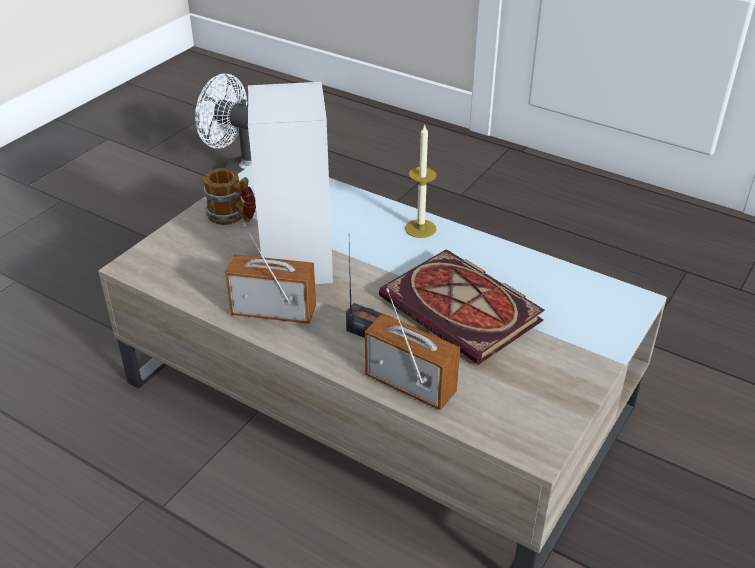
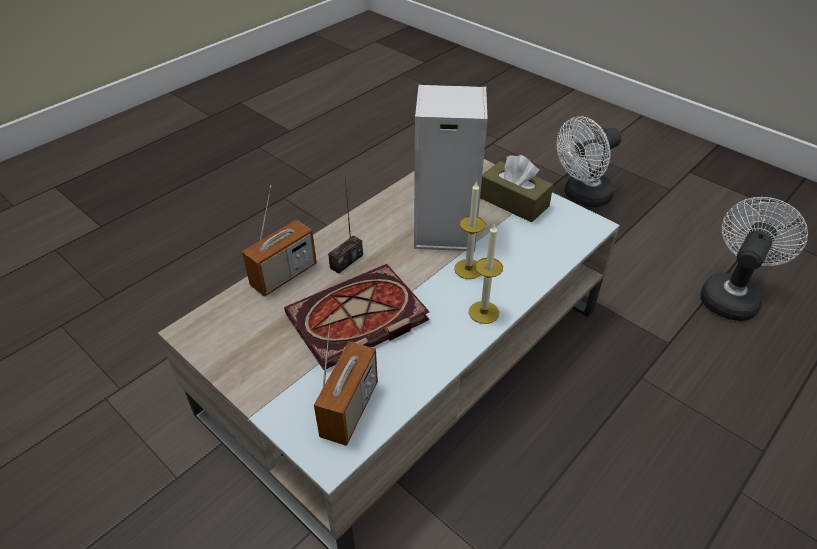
camera: 100 degrees right, 5 degrees up
mug [203,168,256,225] -> brown tissue box [480,155,553,222]
radio [225,223,316,324] -> radio moved to [314,315,378,446]
none -> candle [454,181,486,279]
none -> white fan [557,116,621,207]

